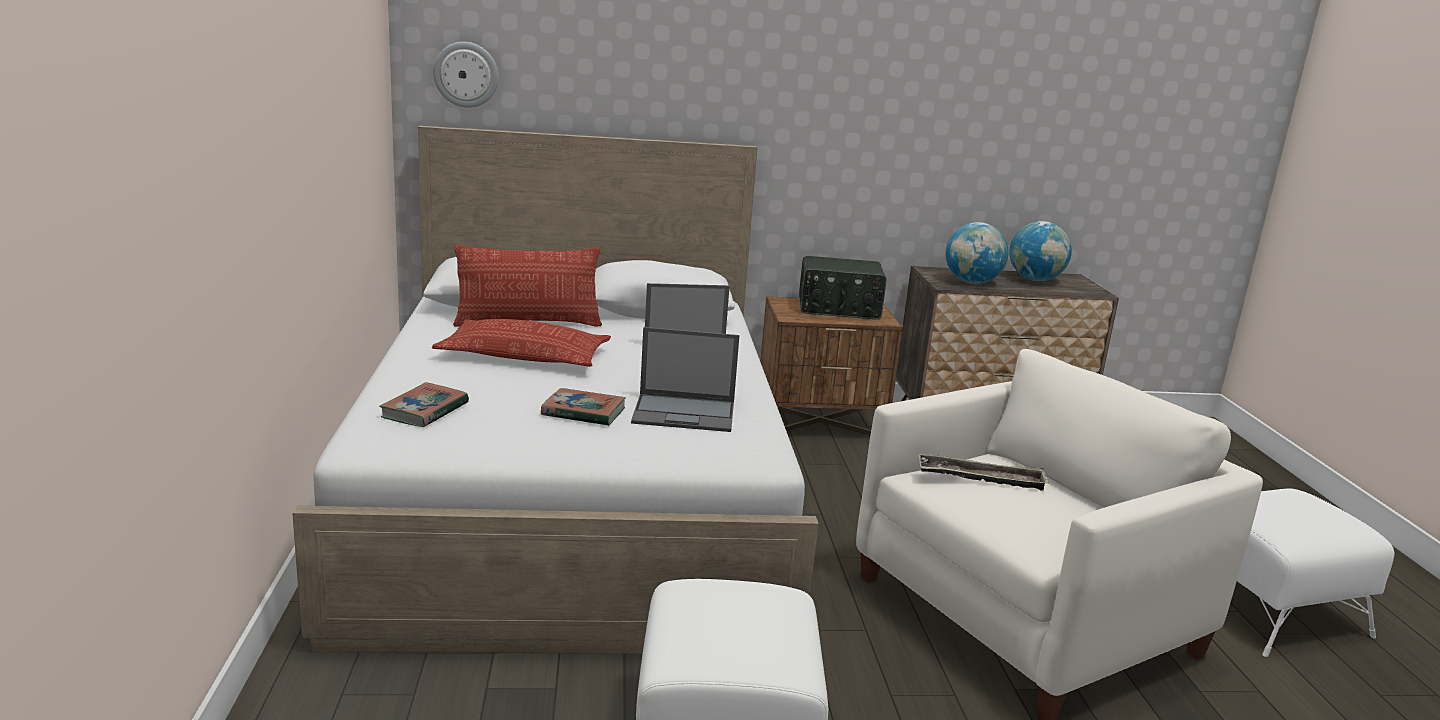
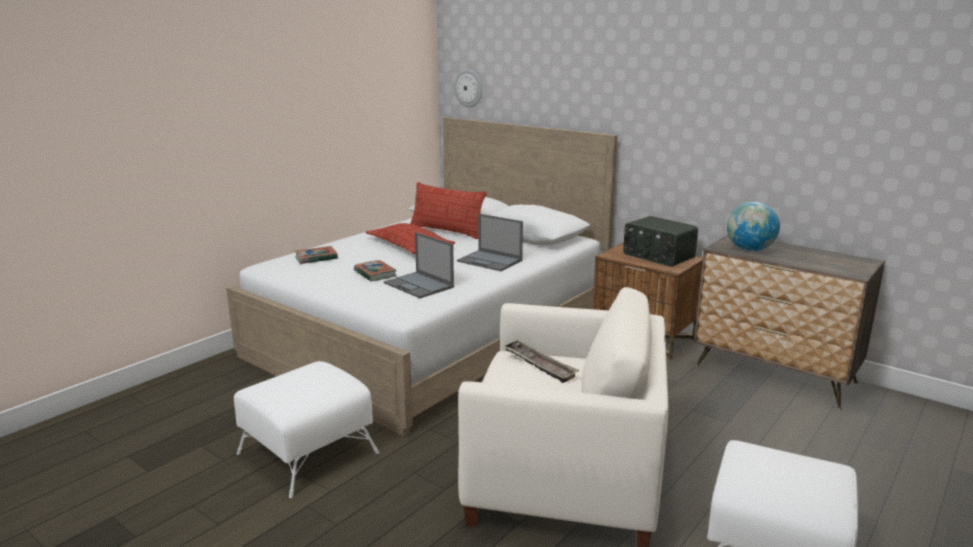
camera: 45 degrees right, 0 degrees up
globe [1009,221,1072,281] -> none

